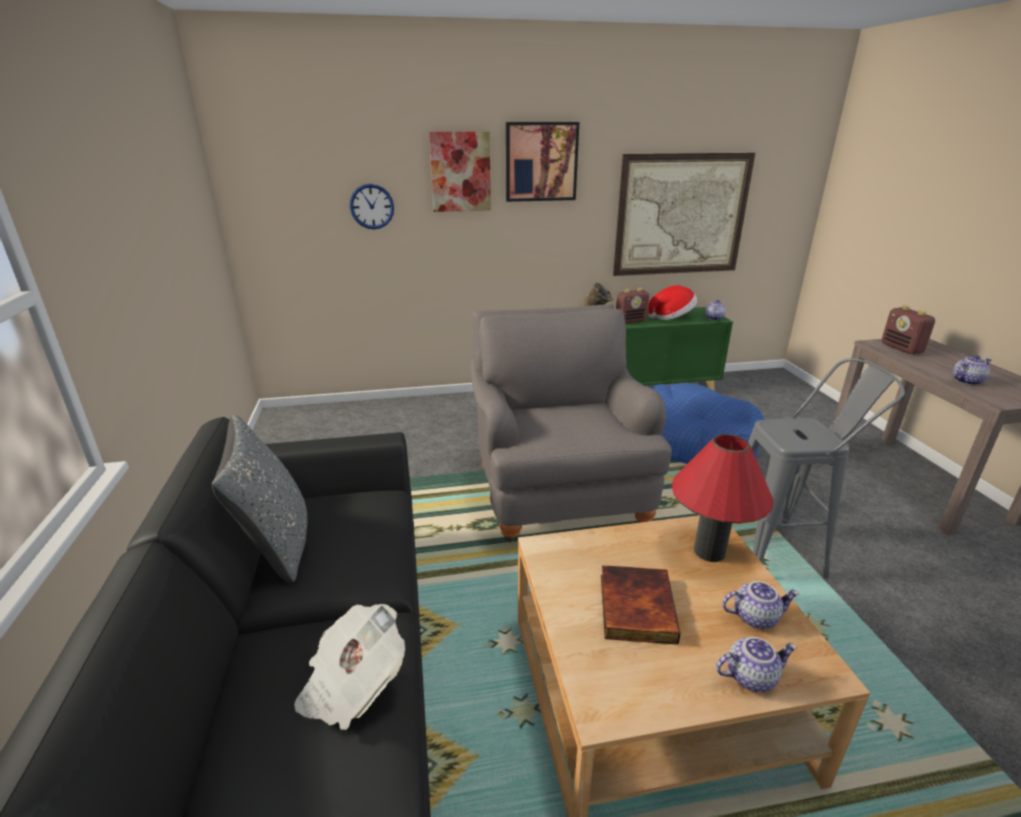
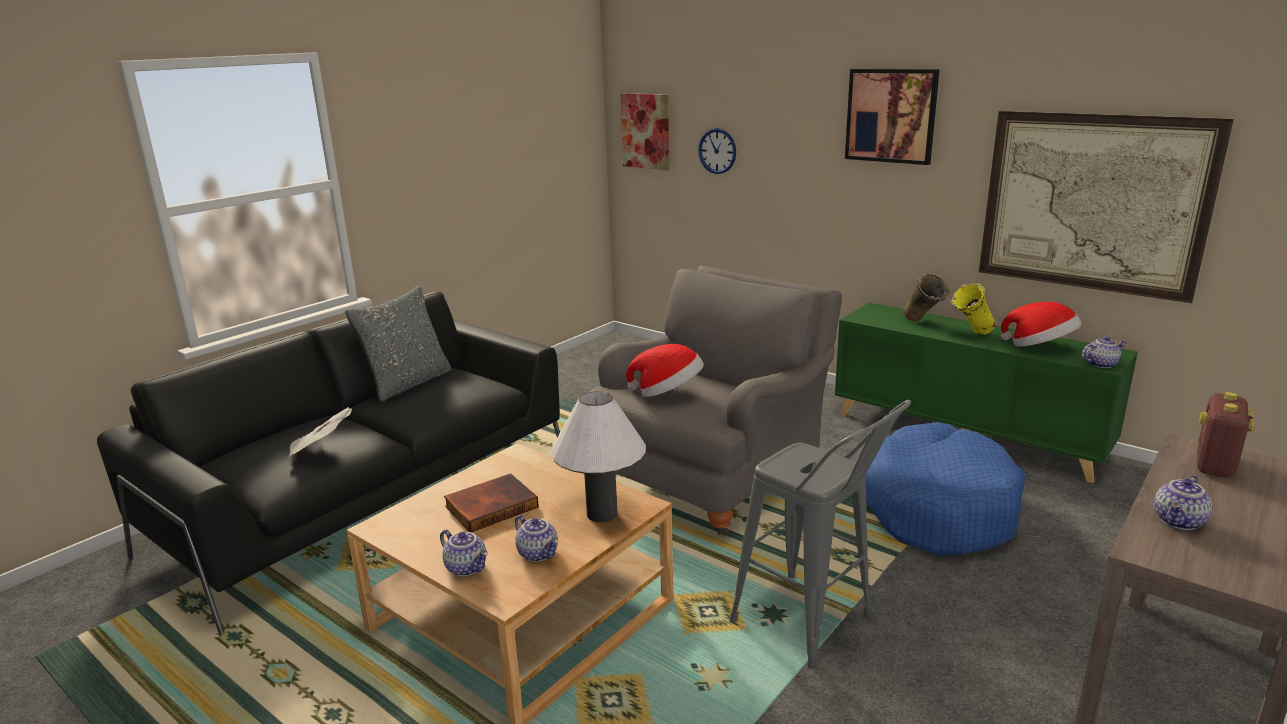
camera: 50 degrees right, 5 degrees down
picture [429,132,491,212] -> picture moved to [620,93,670,170]
radio [616,288,649,324] -> yellow vase [951,283,996,335]
red table lamp [671,434,773,562] -> white table lamp [551,391,646,522]
teapot [953,355,991,385] -> teapot turned 105 degrees clockwise [1154,475,1212,530]
none -> hat [626,344,704,397]

